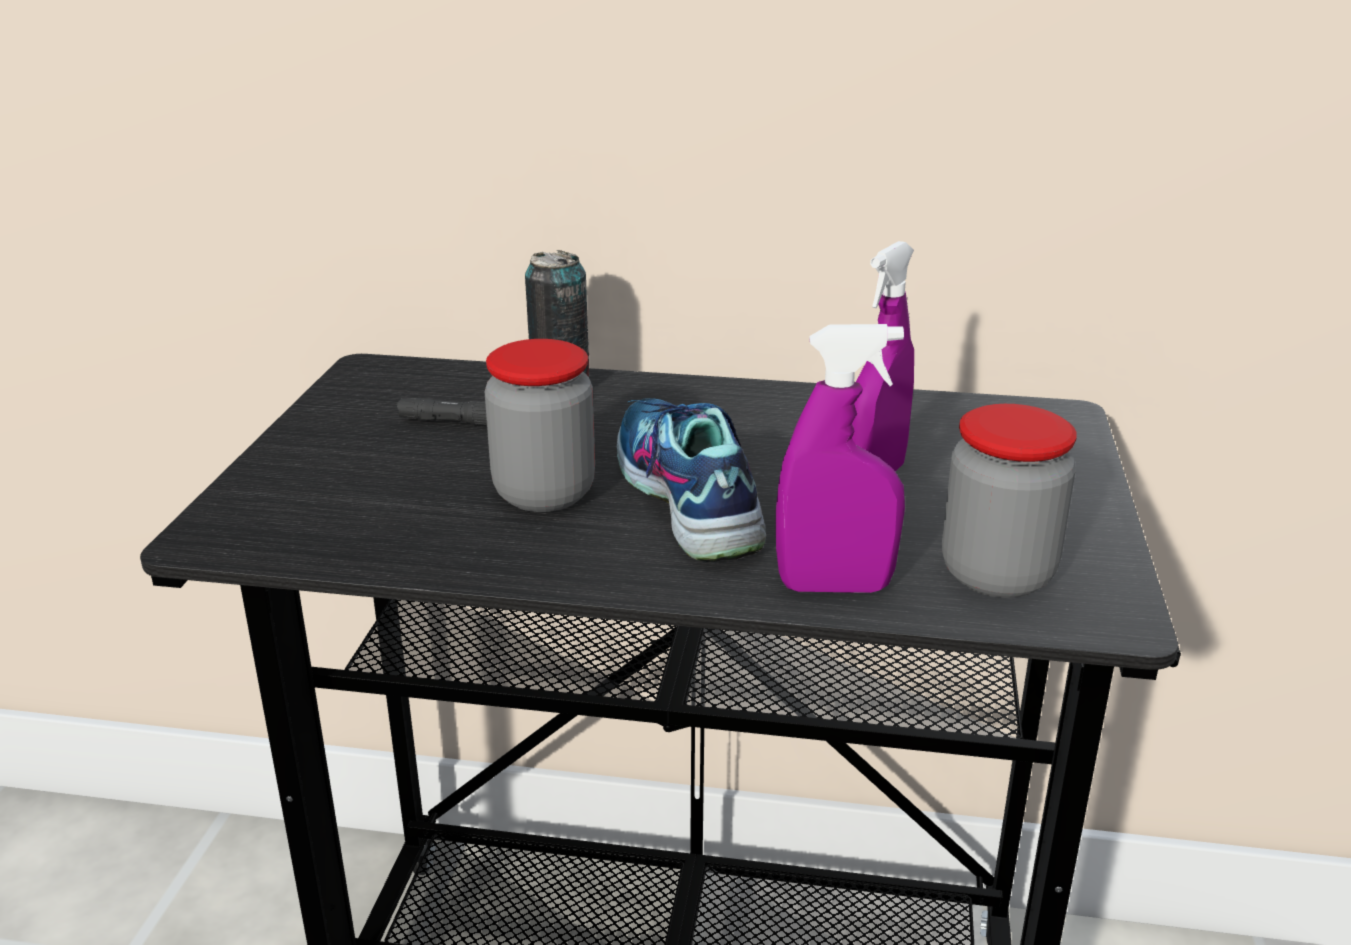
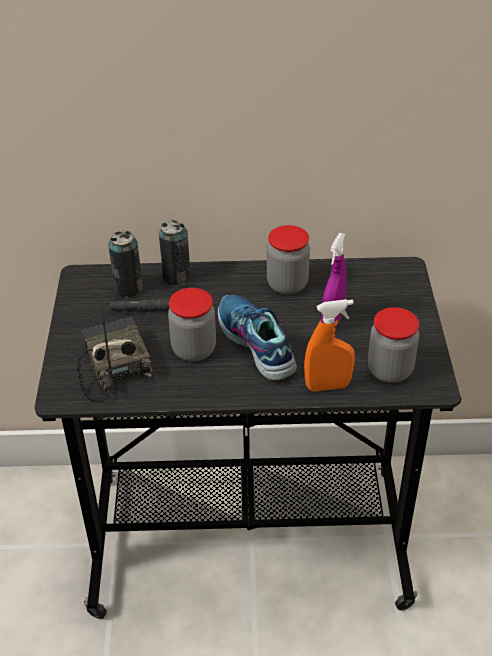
camera: 10 degrees left, 15 degrees up
purple spray bottle [776,324,905,593] -> orange spray bottle [304,299,355,392]
none -> radio [77,304,153,402]
none -> can [108,231,143,298]
none -> jar [267,225,310,295]

